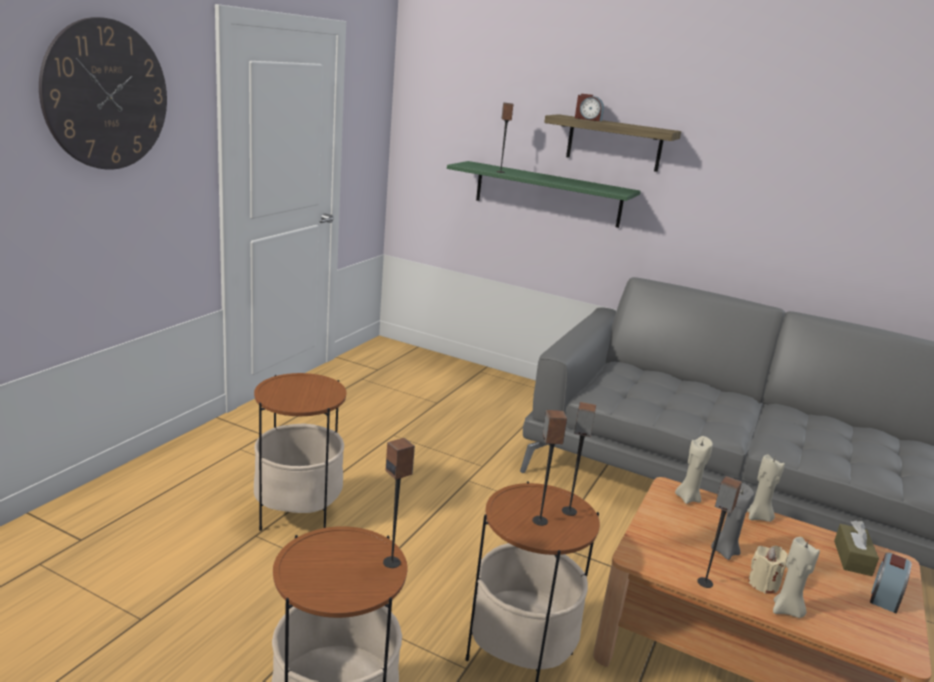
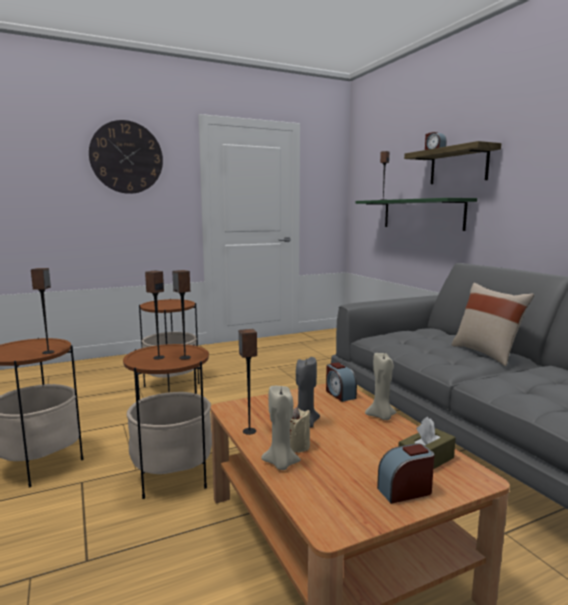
camera: 40 degrees right, 10 degrees down
beige candle [675,436,713,504] -> alarm clock [326,362,357,402]
none -> beige pillow [452,283,534,366]

